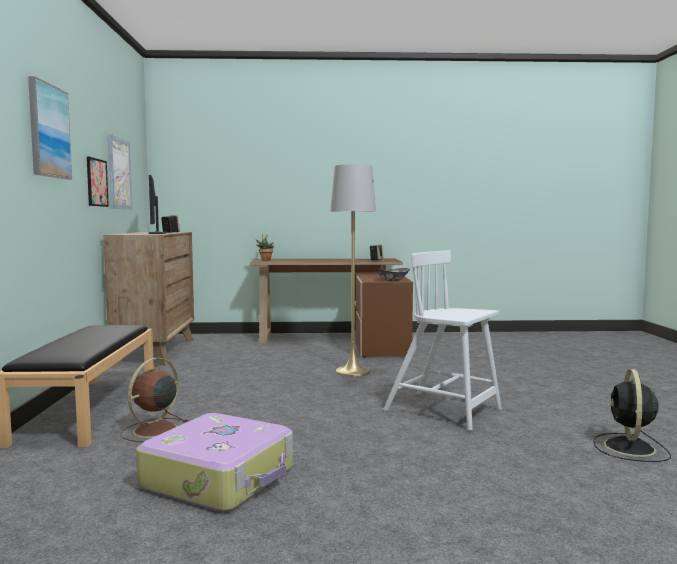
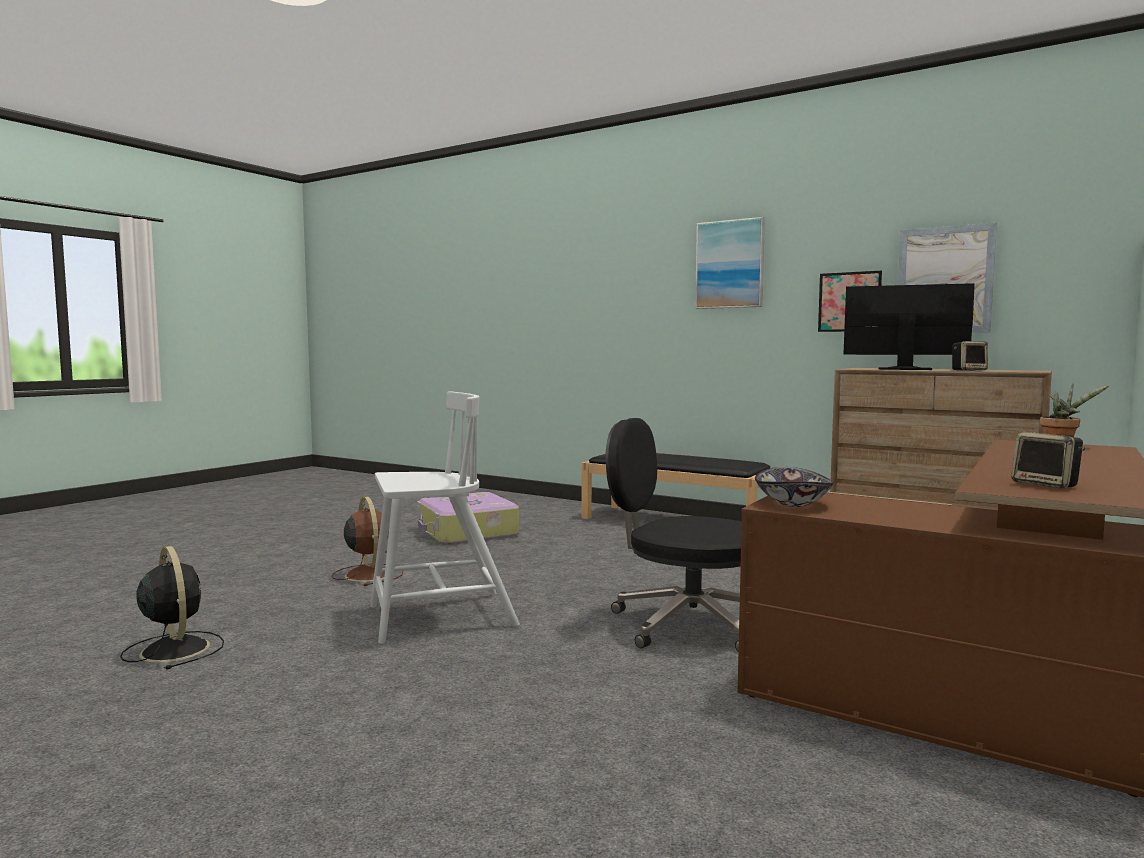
camera: 125 degrees right, 0 degrees up
brown fan [120,358,188,442] -> brown fan moved to [332,497,403,586]
grey floor lamp [330,164,376,377] -> black office chair [605,418,742,651]

